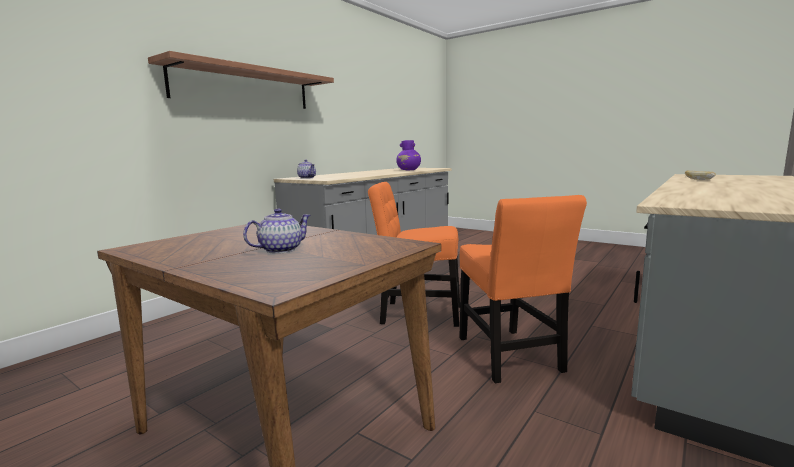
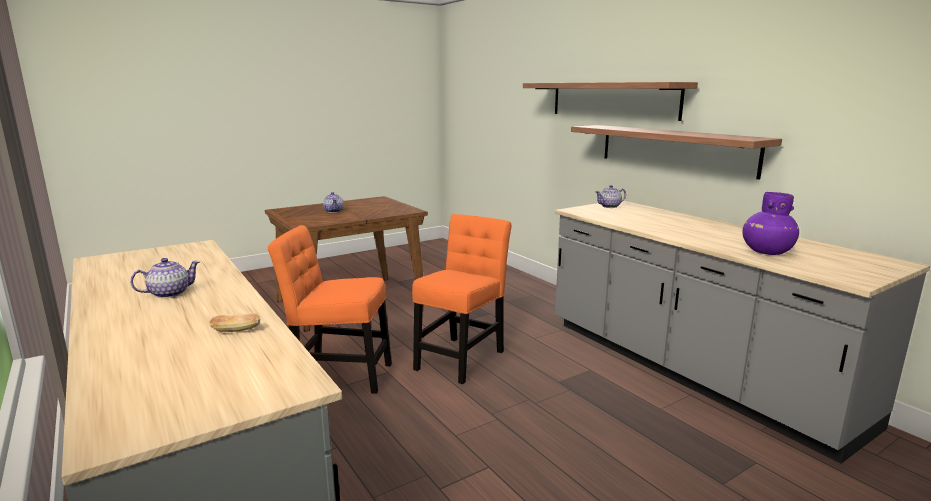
camera: 110 degrees right, 5 degrees up
none -> teapot [130,258,200,298]
none -> shelf [571,125,782,180]

